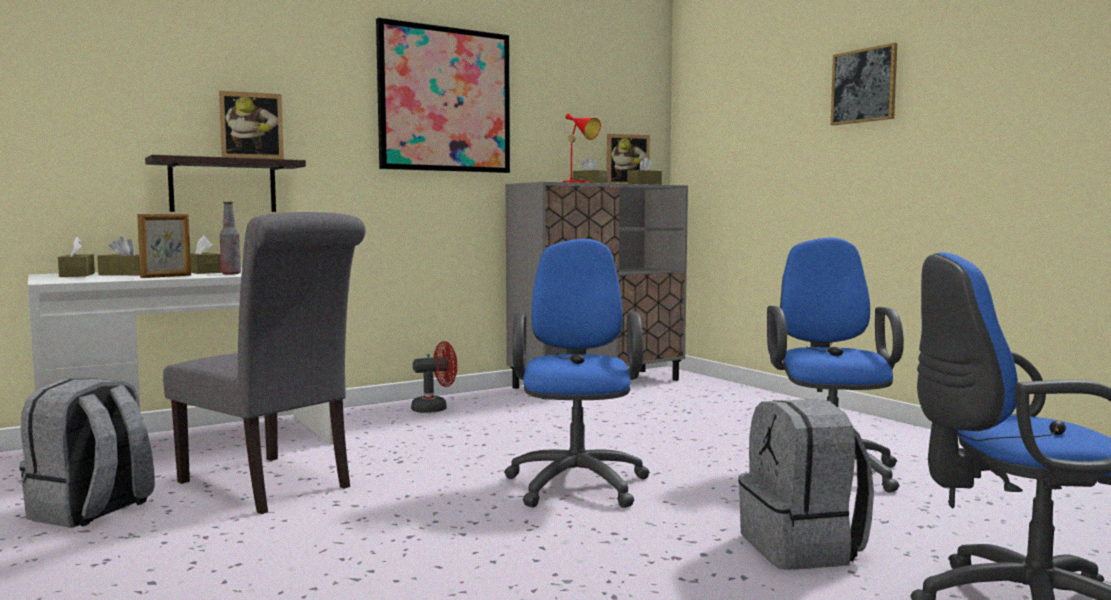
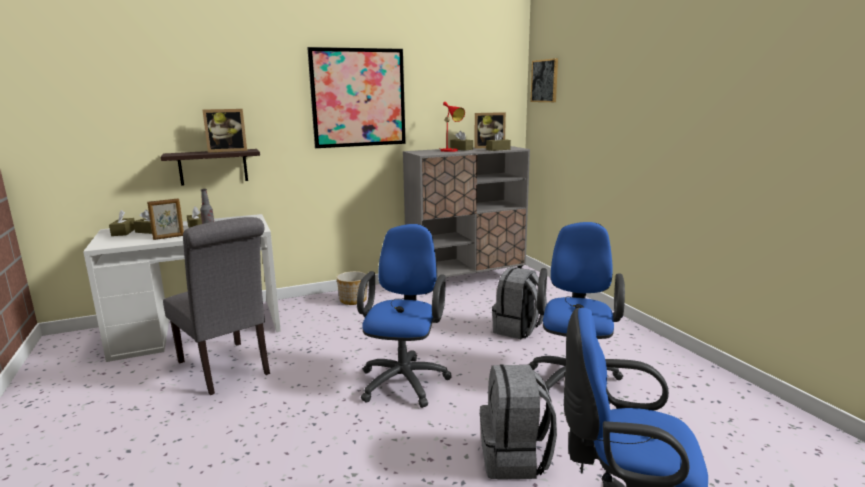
camera: 10 degrees right, 10 degrees up
grey backpack [19,378,155,528] -> grey backpack moved to [492,267,547,339]
red fan [411,341,457,413] -> planter [337,271,367,305]
picture [831,43,897,125] -> picture moved to [531,58,558,102]

